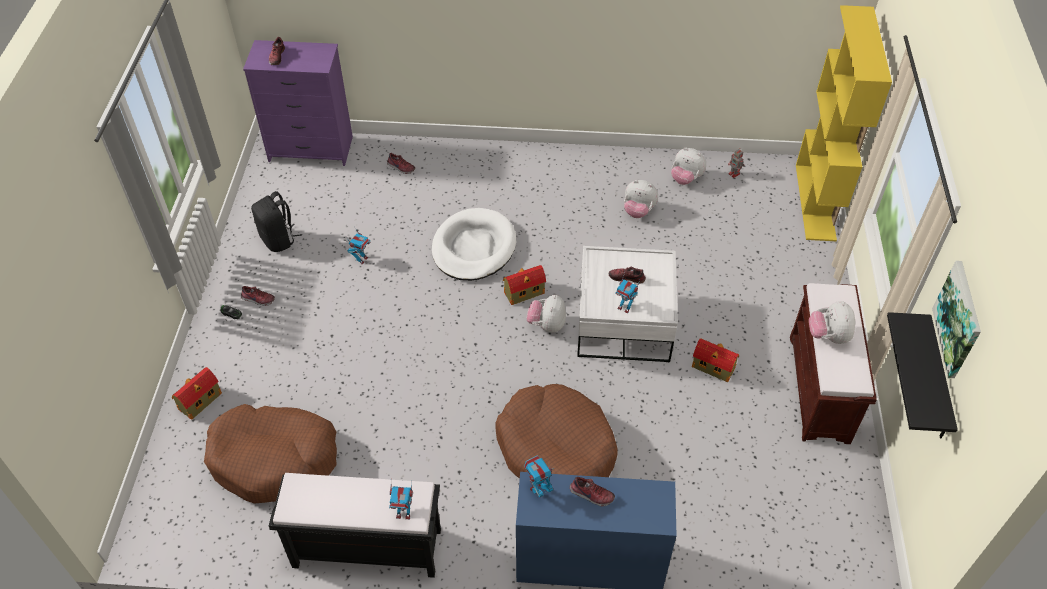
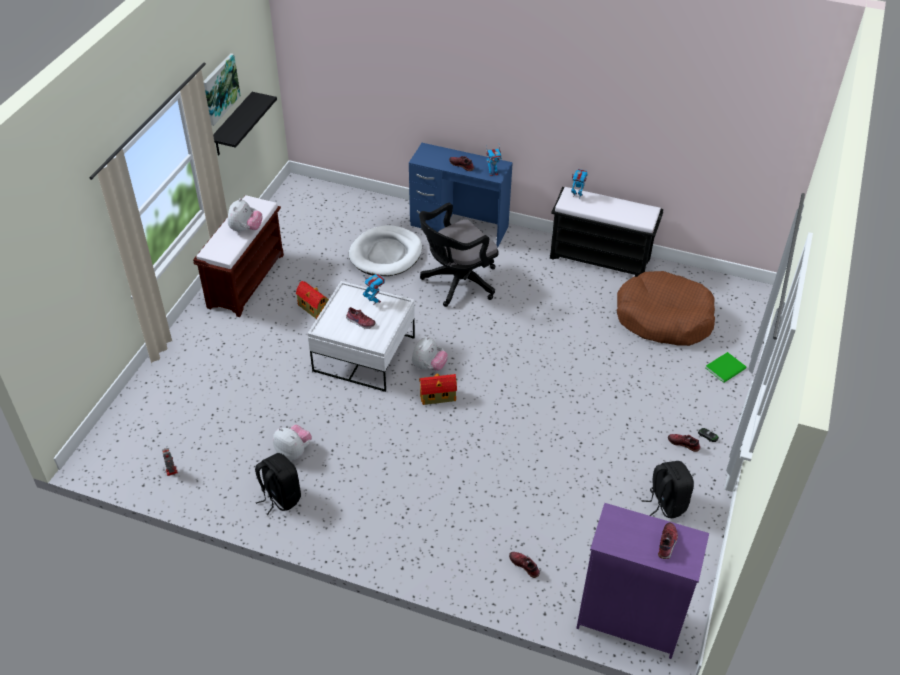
camera: 165 degrees left, 5 degrees down
toy house [172,367,222,420] -> green book [706,352,746,383]
toy robot [346,228,370,265] -> none
white dog bed [432,208,516,281] -> white dog bed moved to [349,225,422,276]
brown dog bed [495,384,618,479] -> black office chair [419,203,499,307]
plush toy [671,148,706,185] -> none
yellow bookcase [796,5,892,241] -> none
none -> black backpack [255,453,301,515]

